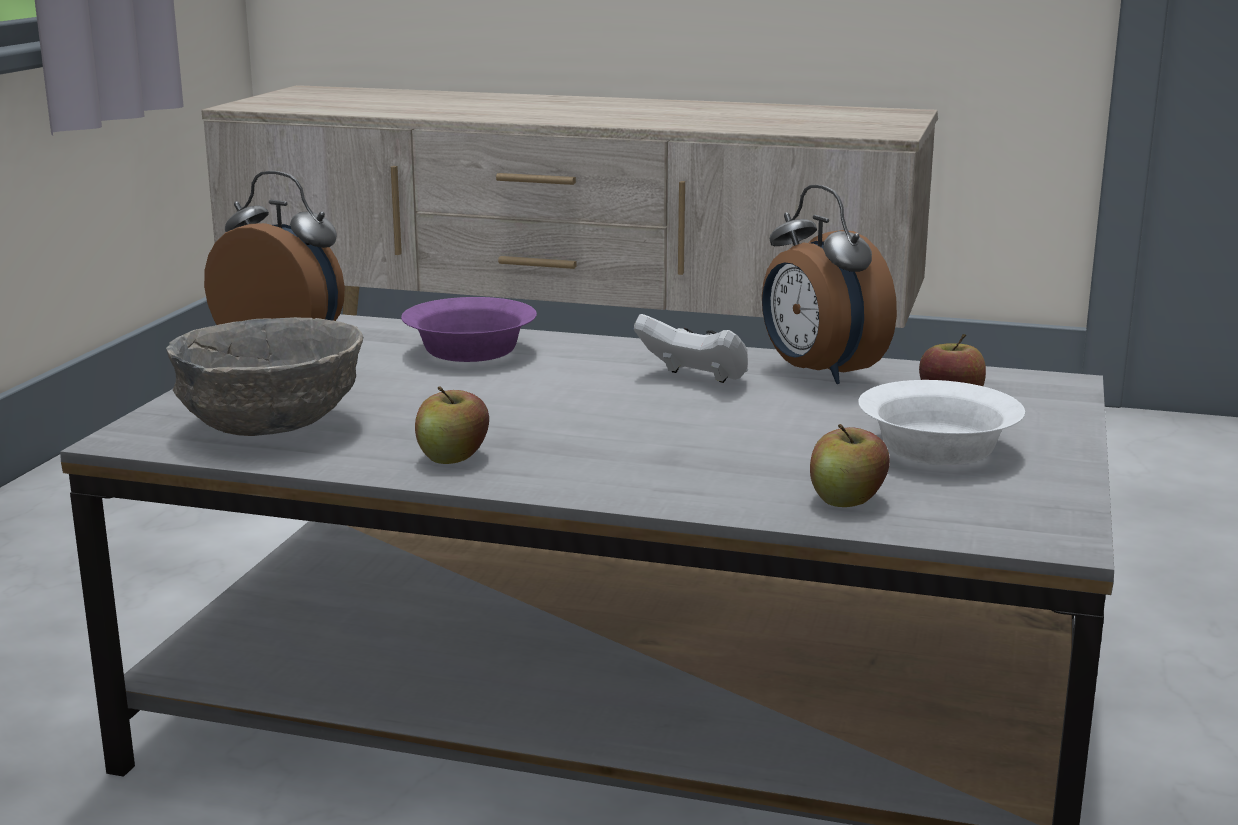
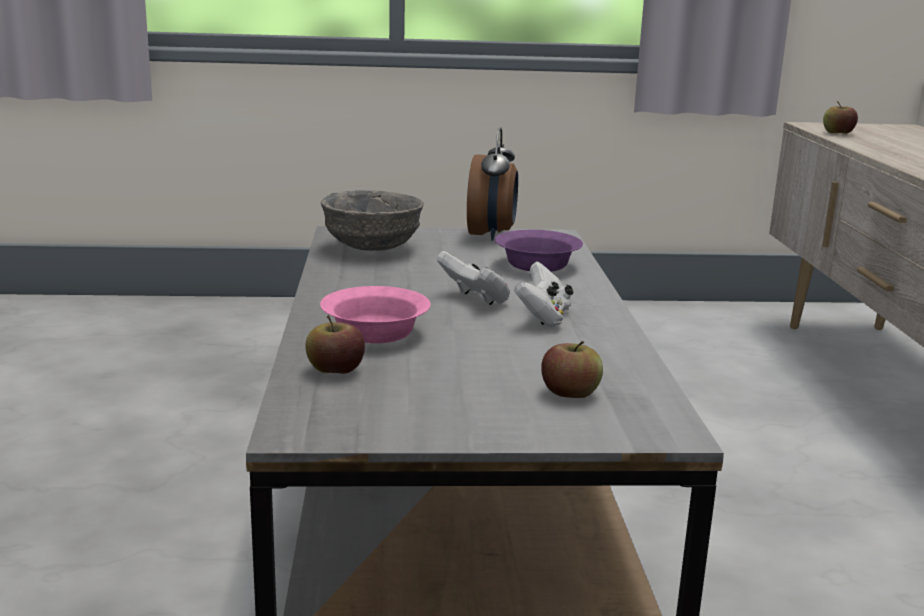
camera: 70 degrees right, 0 degrees up
apple [415,386,489,464] -> apple moved to [823,101,858,134]
alarm clock [762,185,897,384] -> none
white bowl [858,380,1025,465] -> none
none -> pink bowl [320,286,431,343]
none -> white game controller [437,251,510,305]

